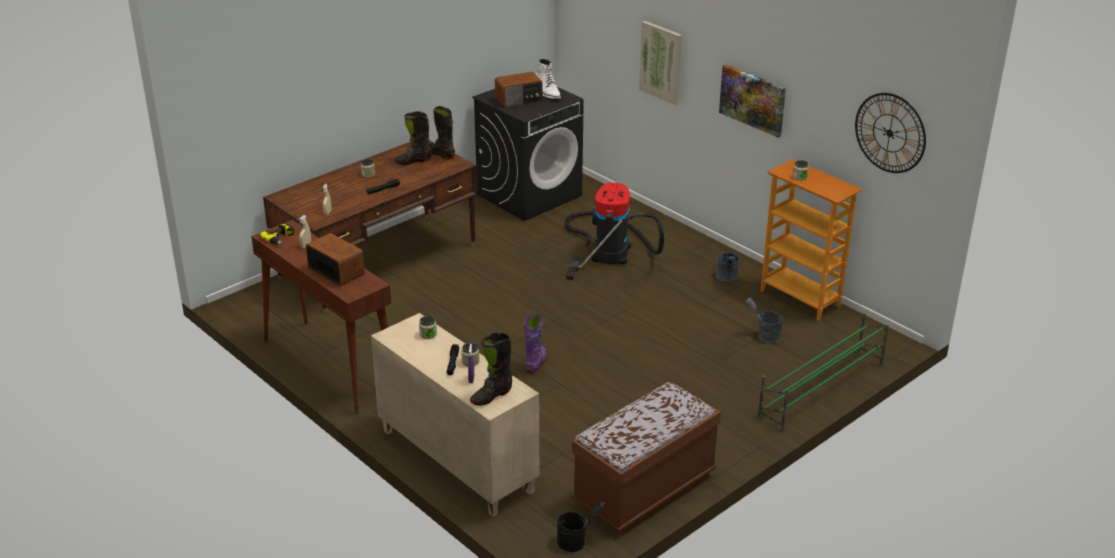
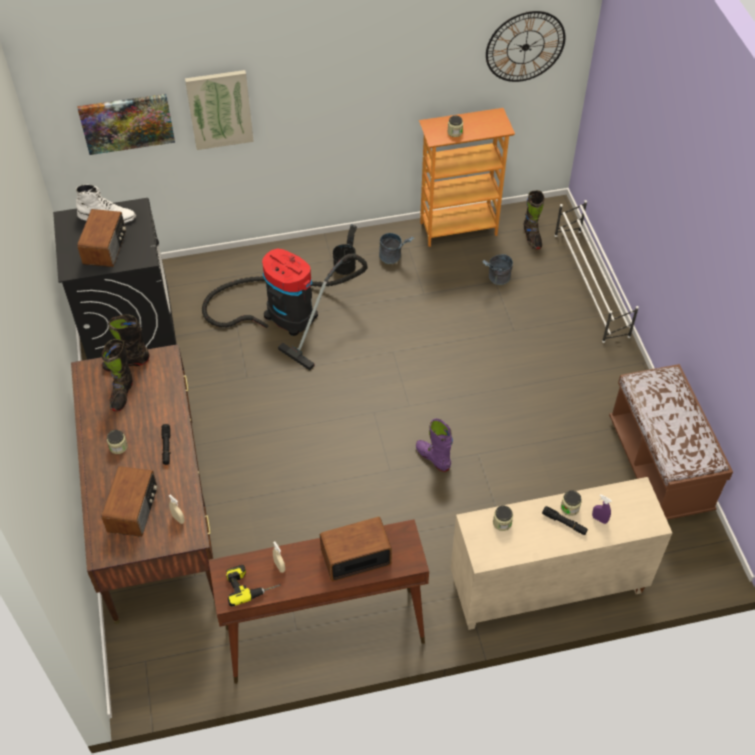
camera: 60 degrees left, 20 degrees up
black boot [470,332,512,406] -> black boot moved to [524,190,544,250]
black bucket [557,502,605,552] -> black bucket moved to [333,224,357,275]
picture [719,64,786,137] -> picture moved to [77,94,175,155]
green shoe rack [758,313,889,431] -> white shoe rack [555,200,639,343]
none -> radio [102,466,158,537]

